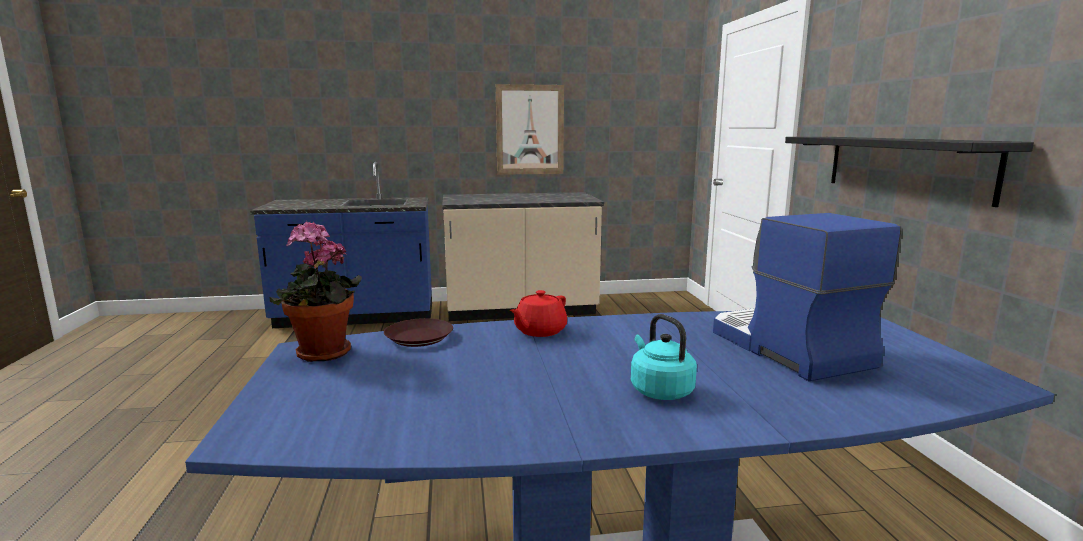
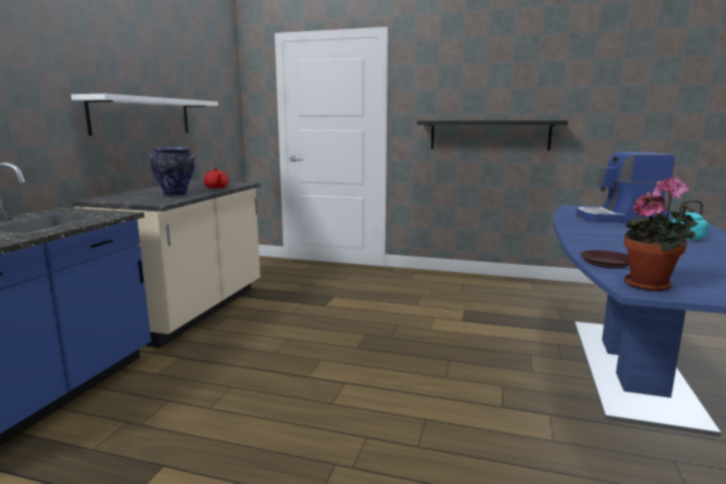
camera: 65 degrees left, 0 degrees up
picture [496,84,564,175] -> white shelf [71,94,218,136]
red teapot [510,290,567,337] -> red teapot moved to [204,168,229,188]
none -> vase [149,147,196,196]

